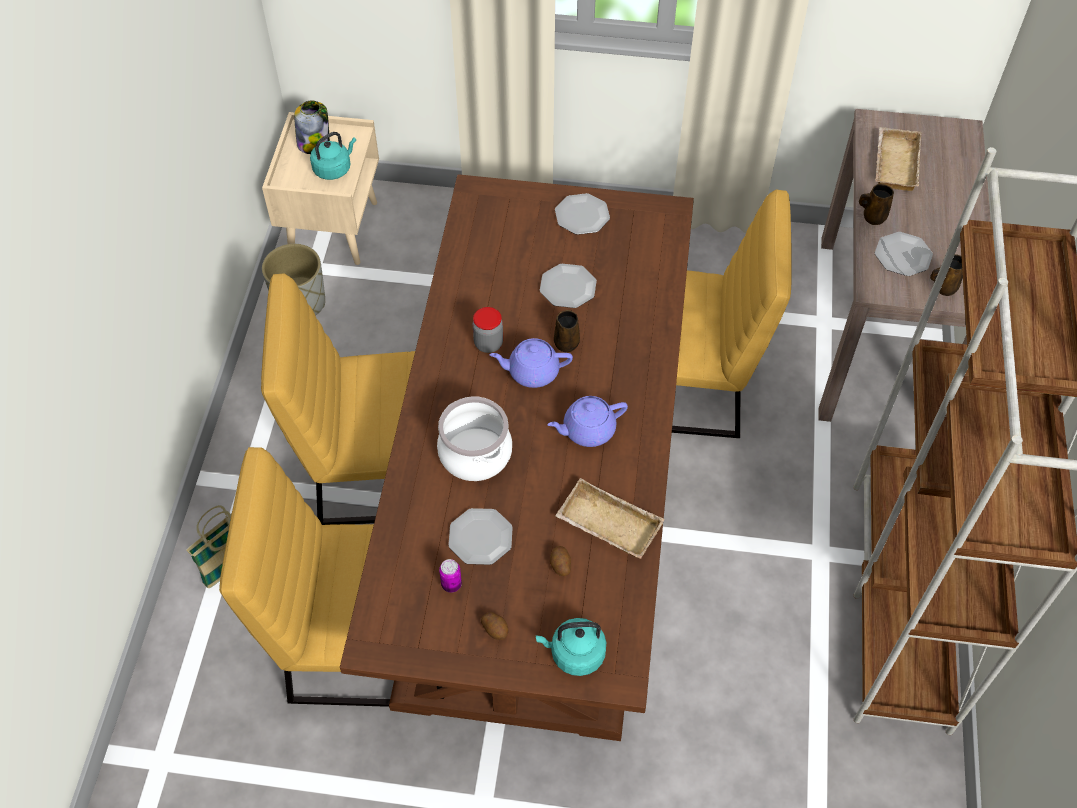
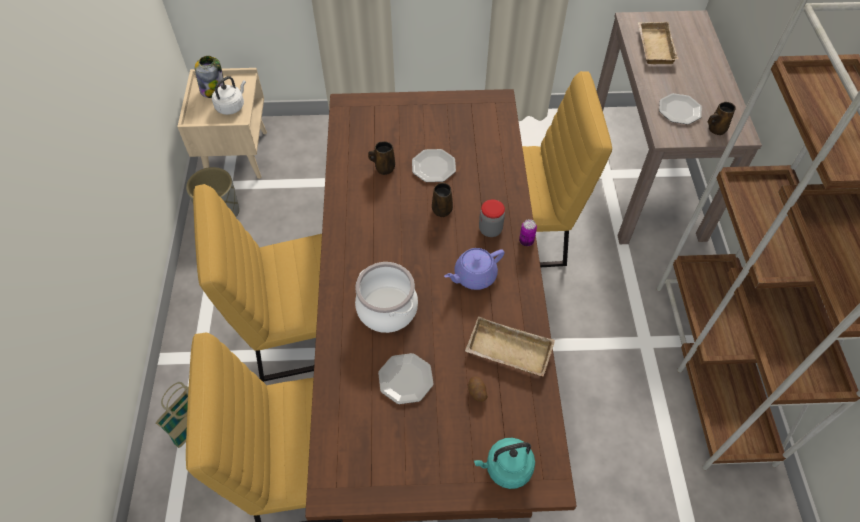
camera: 10 degrees left, 0 degrees up
turquoise kettle [310,132,356,180] -> white kettle [212,76,246,115]
can [439,559,462,593] -> can moved to [519,219,537,246]
jar [473,307,503,353] -> jar moved to [479,199,505,237]
potato [481,612,509,640] -> none
purple teapot [490,338,573,388] -> none
plate [555,193,610,235] -> none
brown mug [859,184,894,225] -> brown mug moved to [368,141,395,175]

